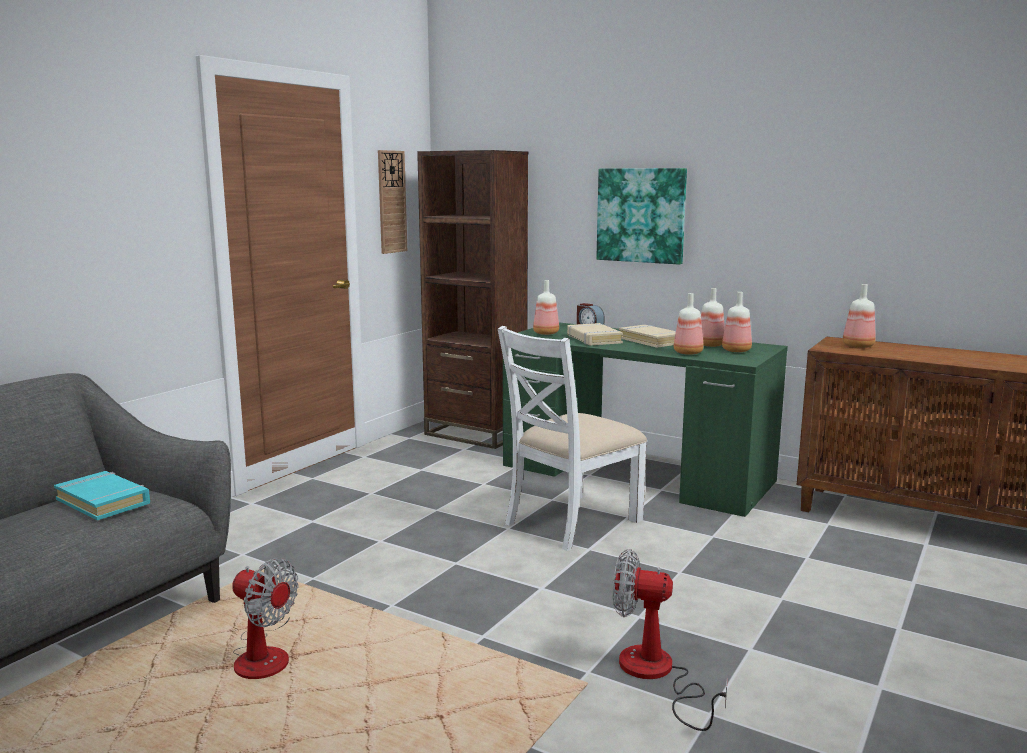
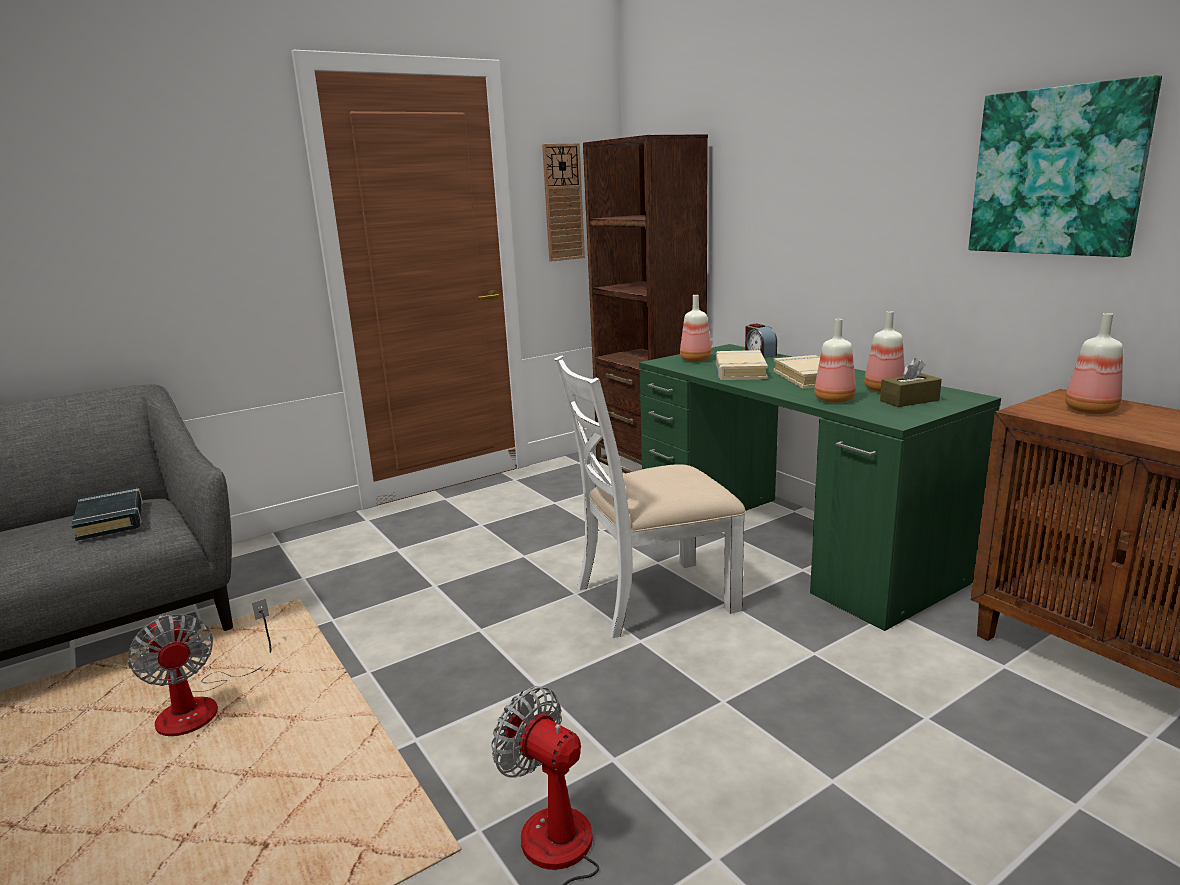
camera: 25 degrees right, 5 degrees up
turquoise book [54,471,150,520] -> black book [71,486,143,541]
picture [596,168,687,265] -> picture moved to [969,75,1162,257]
bottle [722,292,752,352] -> brown tissue box [880,358,942,407]

